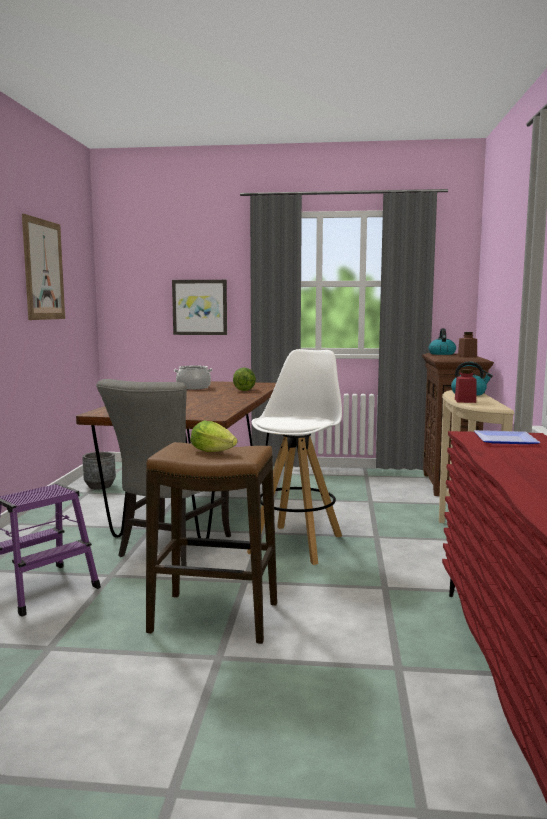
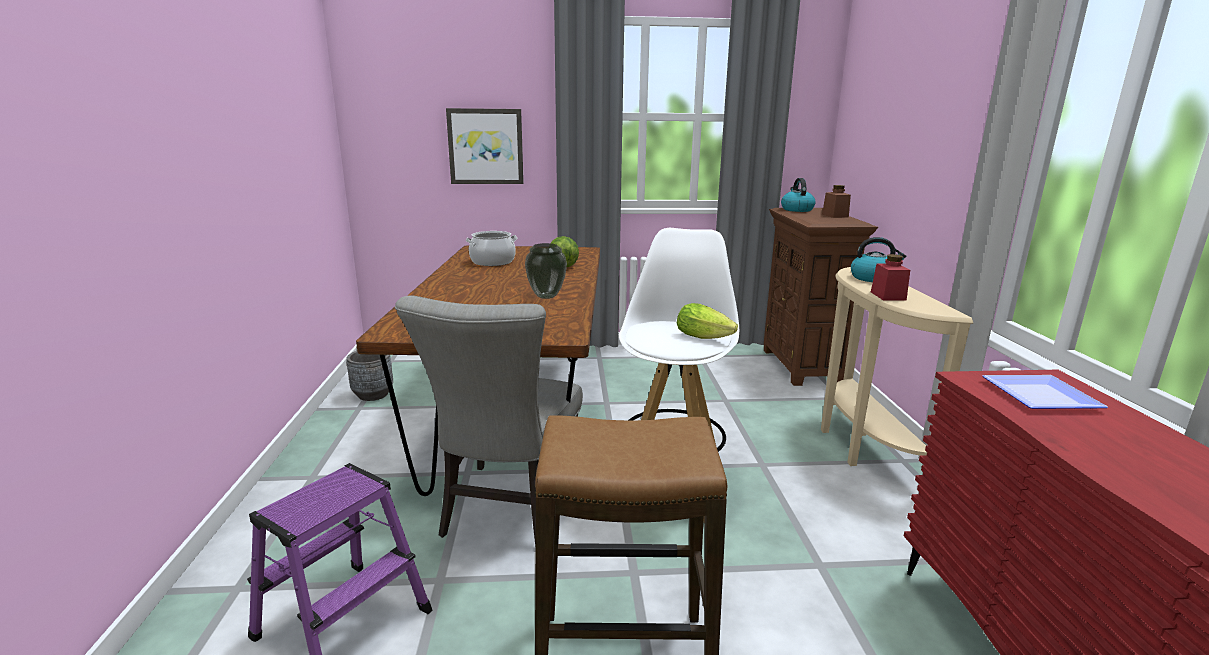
camera: 10 degrees left, 10 degrees up
picture [22,214,65,320] -> none
lettuce [190,421,238,452] -> lettuce moved to [677,303,738,339]
none -> vase [525,243,567,299]

